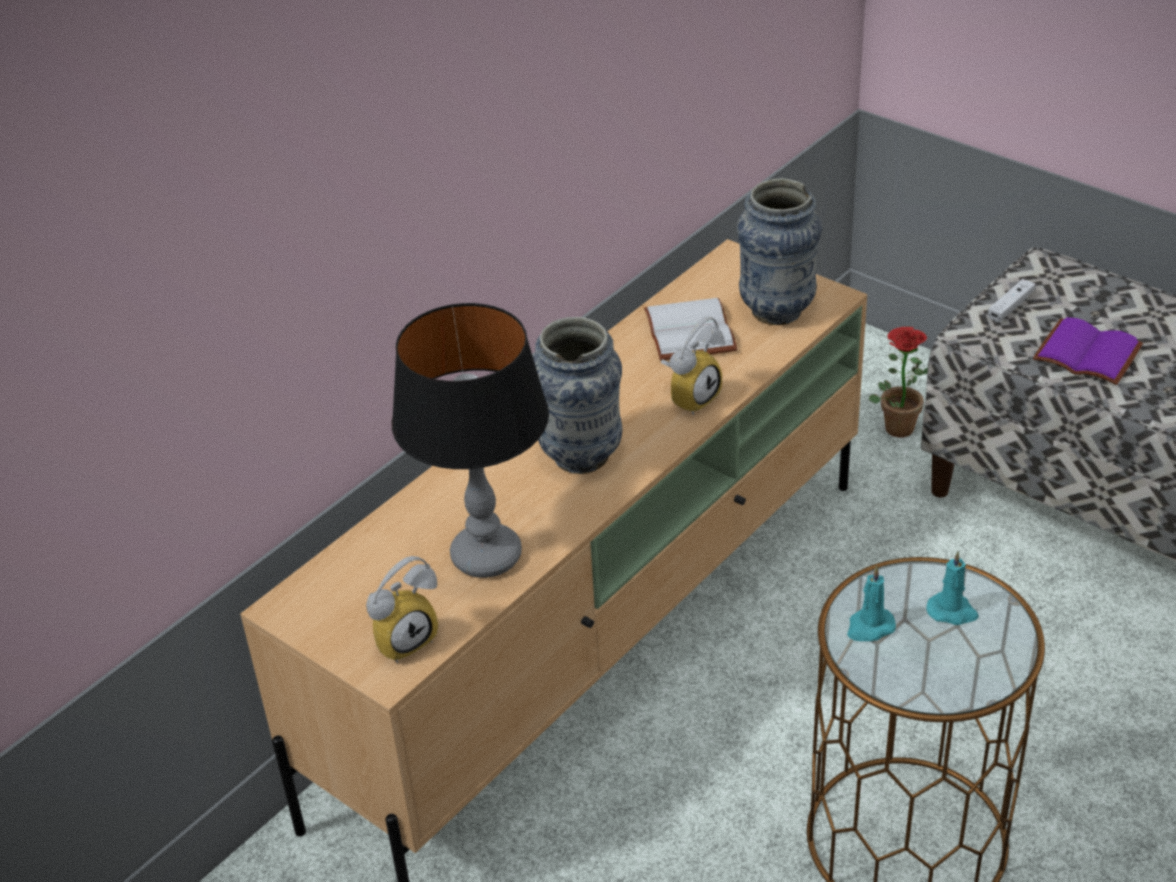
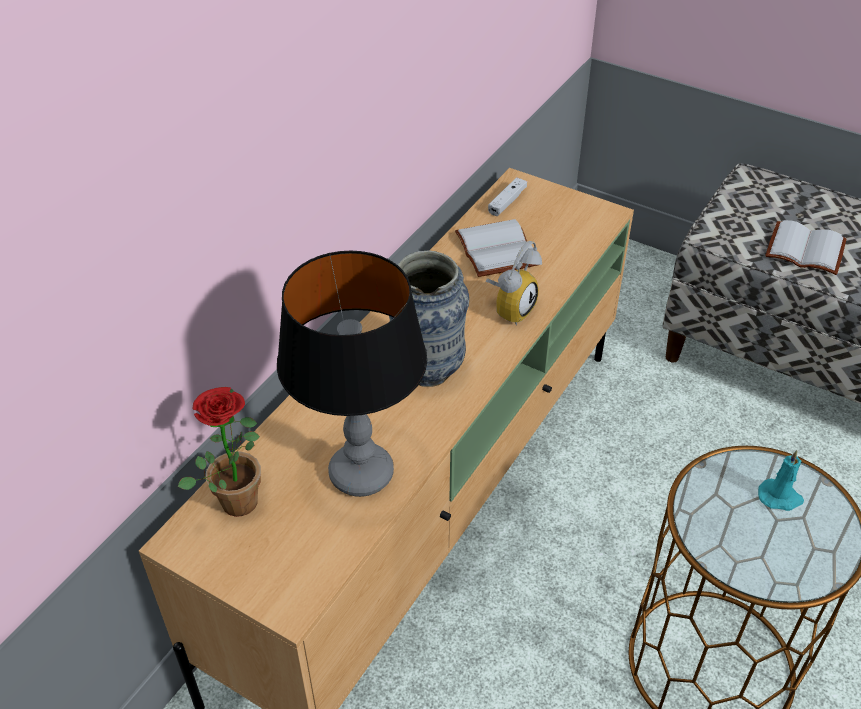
camera: 10 degrees left, 5 degrees up
alarm clock [366,556,438,663] -> none
vase [737,178,822,325] -> none
turquoise candle [847,566,896,641] -> none
potted plant [868,327,928,437] -> potted plant moved to [178,387,261,517]
white game controller [988,279,1036,322] -> white game controller moved to [488,177,527,216]
purple book [1033,317,1143,385] -> white book [765,220,847,275]

